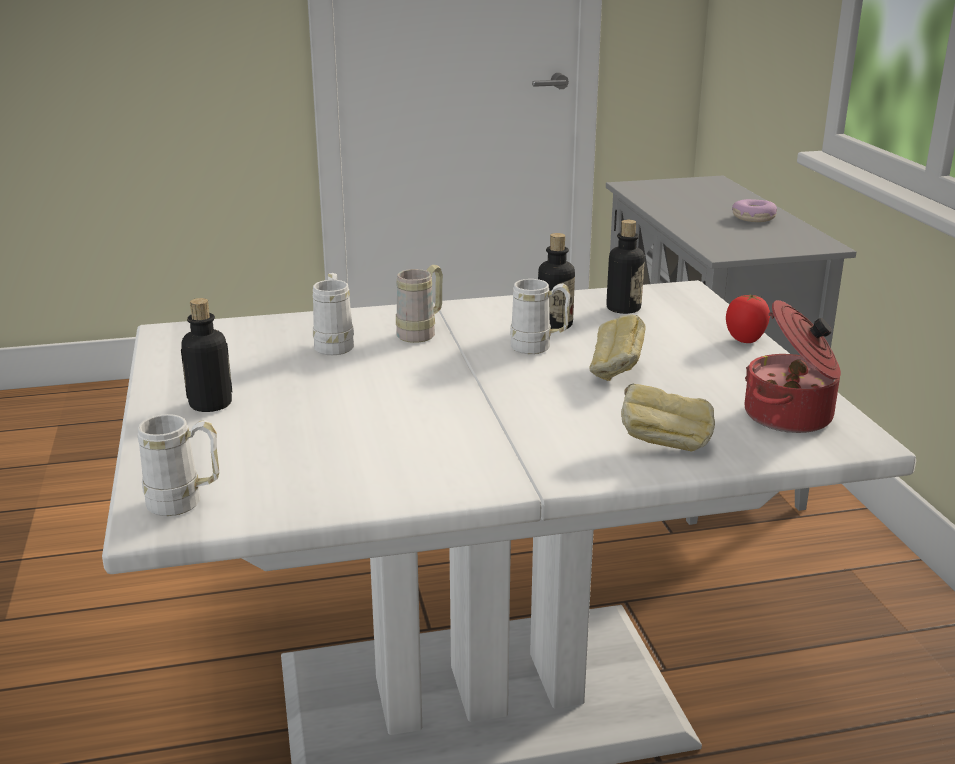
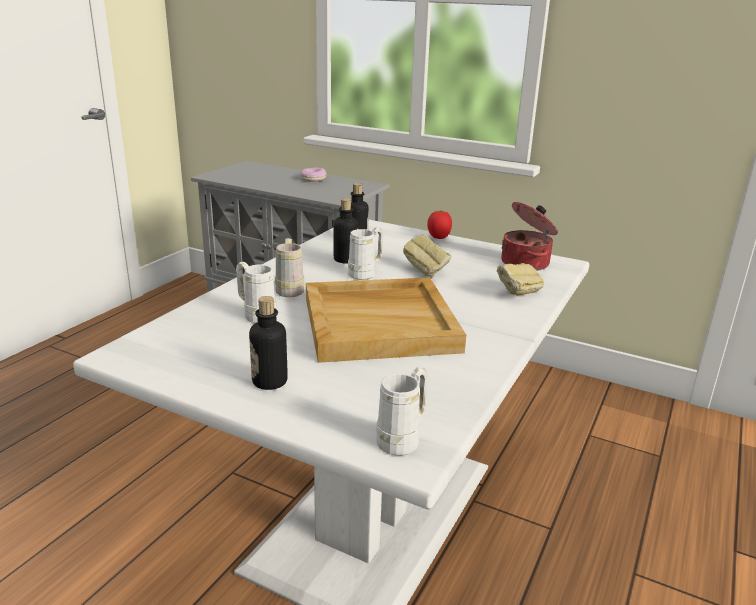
camera: 50 degrees left, 0 degrees up
none -> beige tray [306,277,466,363]

